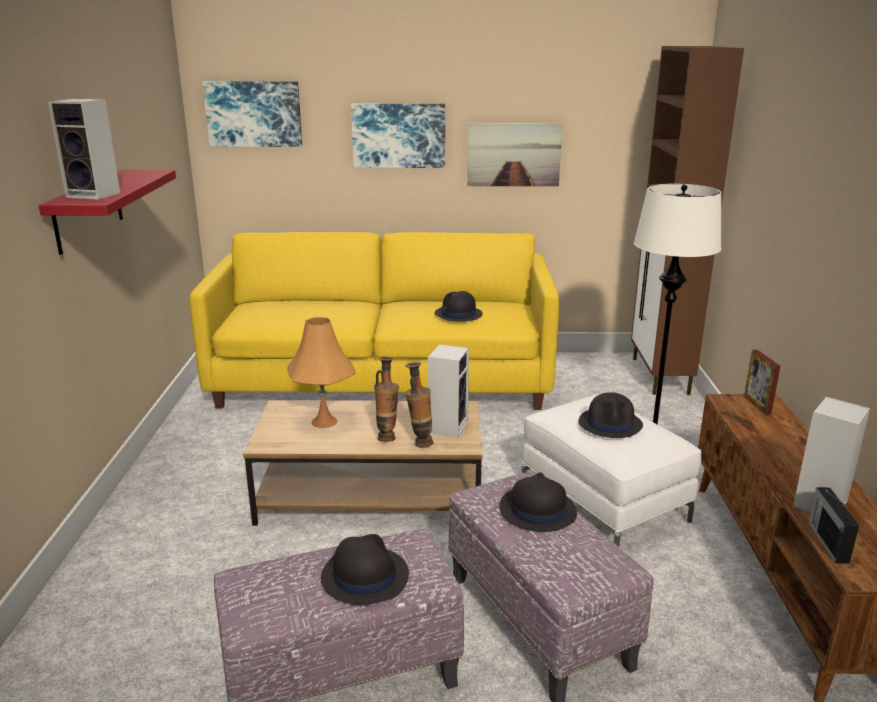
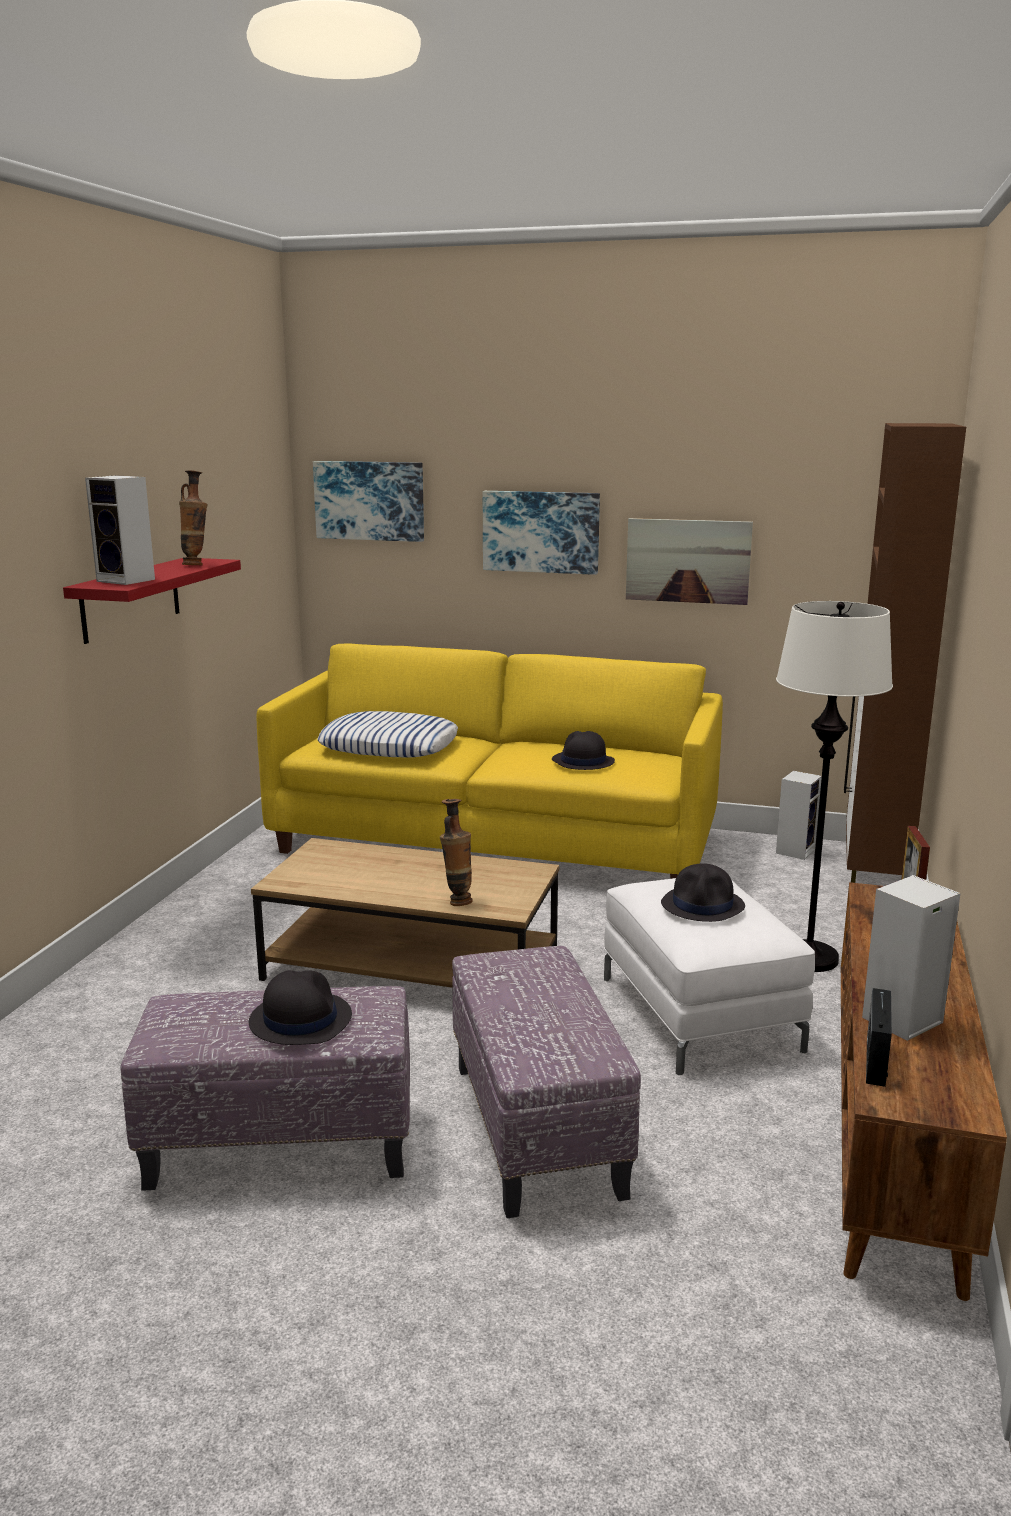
camera: 15 degrees right, 5 degrees down
orange table lamp [287,317,356,428] -> none
vase [374,356,399,442] -> vase moved to [179,470,207,565]
speaker [428,344,469,438] -> speaker moved to [776,771,822,860]
black hat [499,472,577,532] -> none
none -> pillow [317,711,458,758]

